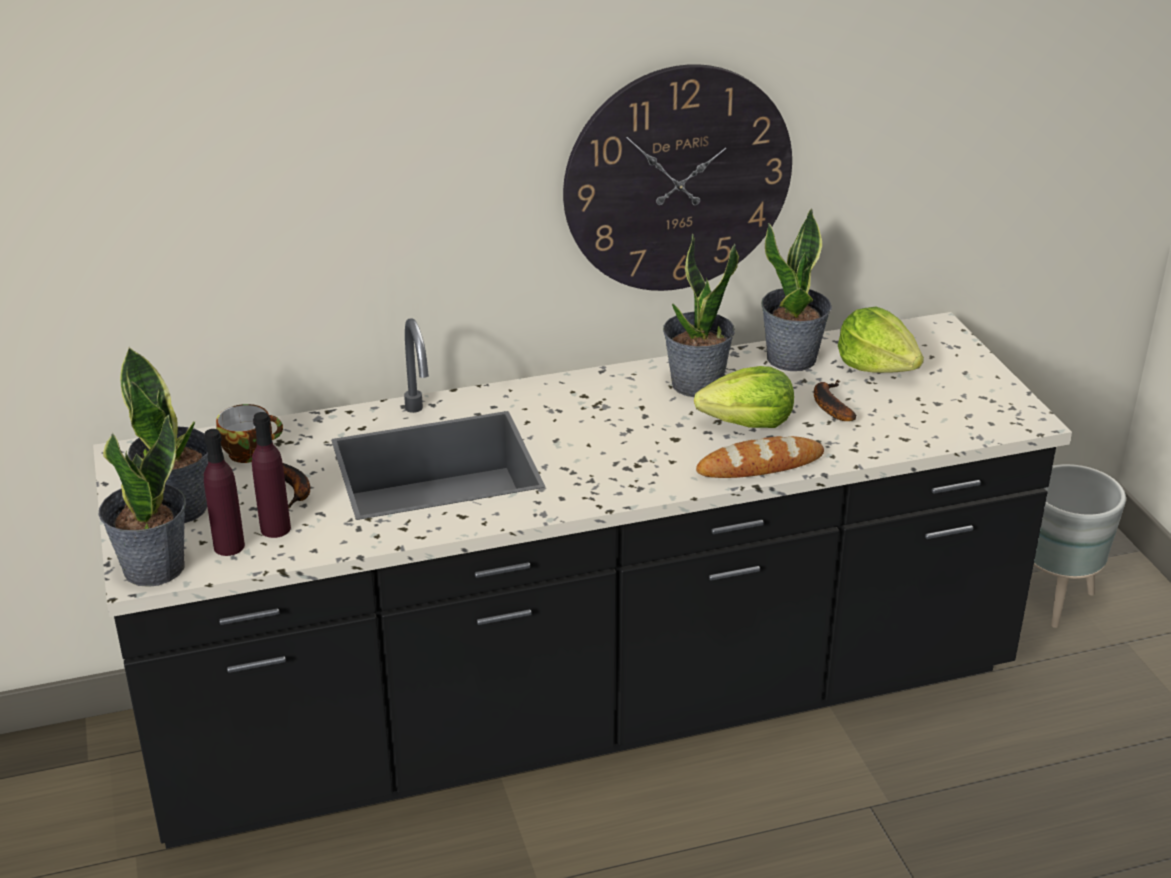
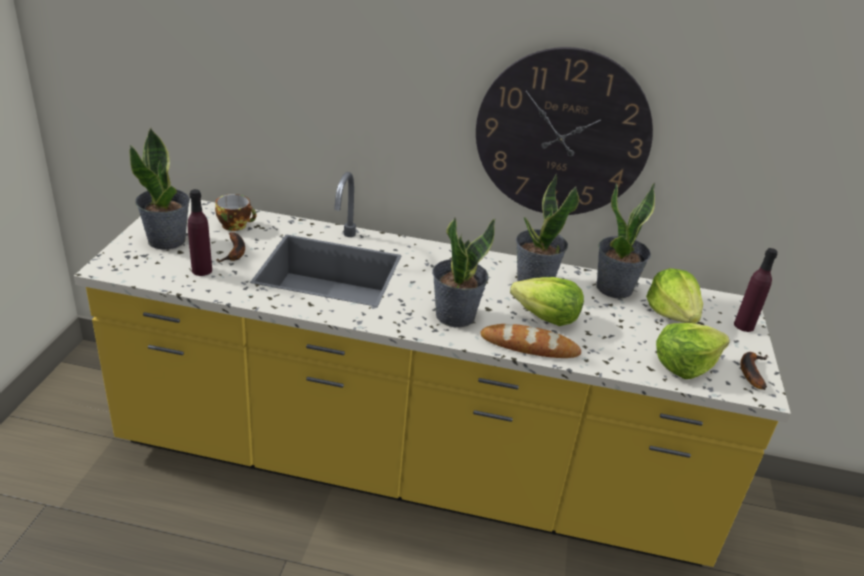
camera: 25 degrees right, 0 degrees up
black counter [93,312,1072,849] -> yellow counter [74,172,791,567]
potted plant [98,415,186,587] -> potted plant moved to [432,217,496,327]
purple bottle [204,429,245,556] -> purple bottle moved to [734,248,777,332]
banana [814,380,857,421] -> banana moved to [740,352,768,390]
grey planter [1033,464,1126,628] -> none
none -> lettuce [656,323,730,379]

